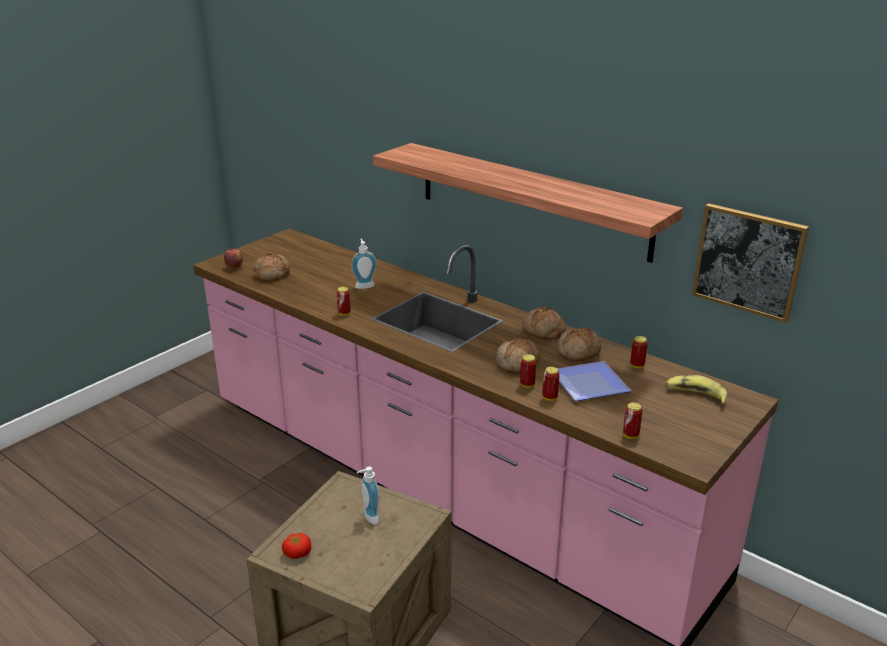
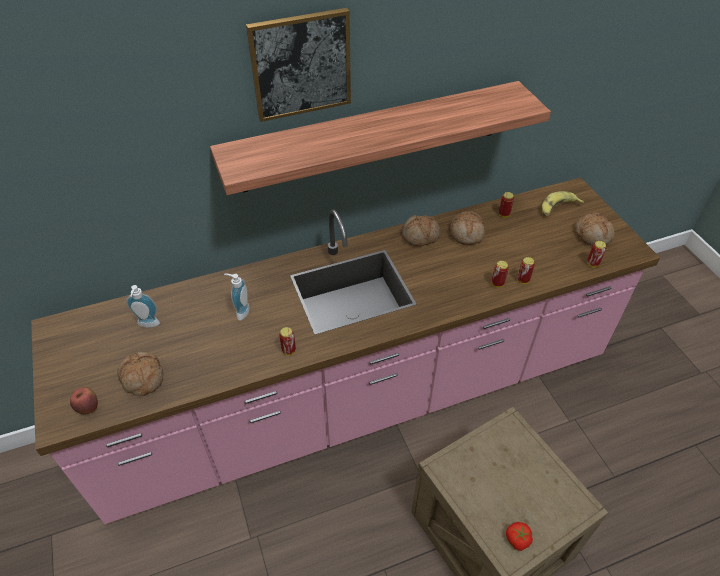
camera: 60 degrees left, 20 degrees up
soap dispenser [357,467,379,525] -> soap dispenser moved to [126,285,160,328]
bread [496,338,540,374] -> bread moved to [575,213,615,246]
plate [557,361,631,401] -> none
picture [692,203,809,323] -> picture moved to [246,8,351,122]

